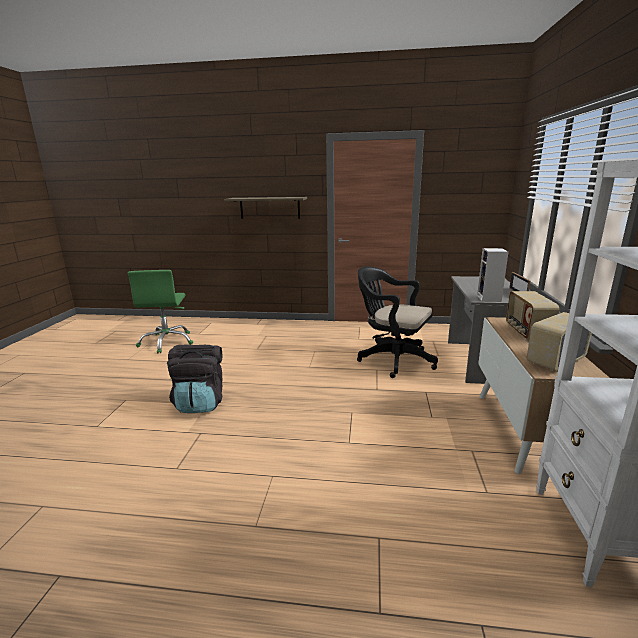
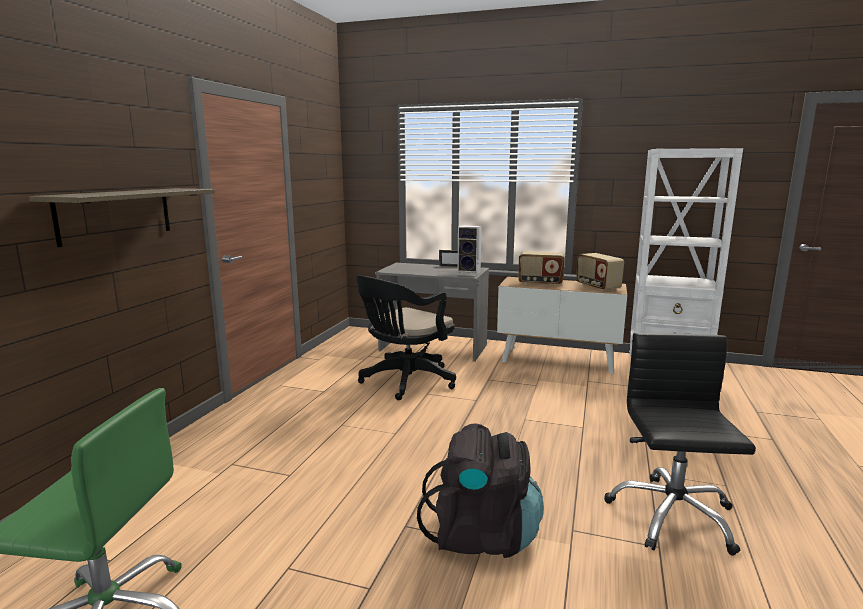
camera: 80 degrees left, 5 degrees down
none -> black office chair [604,333,756,556]

